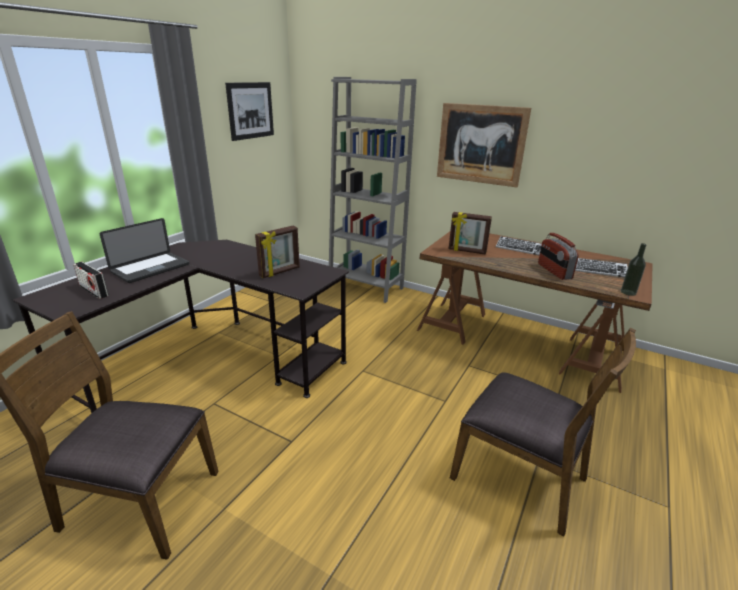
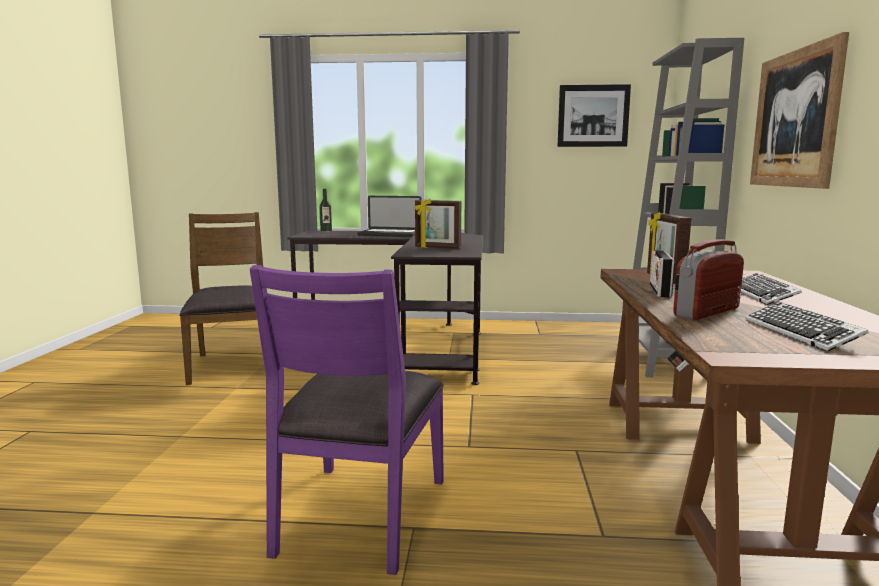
camera: 65 degrees right, 15 degrees down
radio [73,262,109,299] -> radio moved to [650,250,675,297]
brown chair [450,327,636,536] -> purple chair [250,265,444,575]
bottle [621,243,647,296] -> bottle moved to [319,189,332,232]

